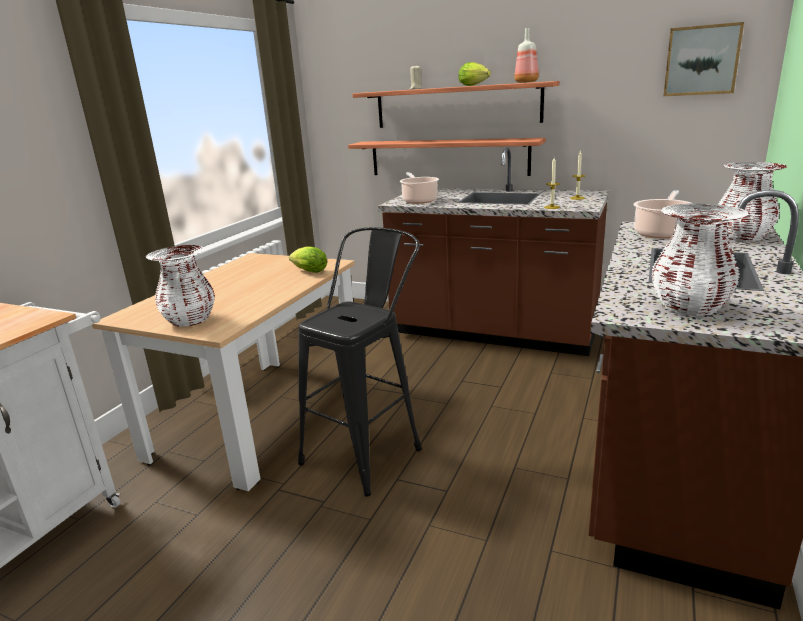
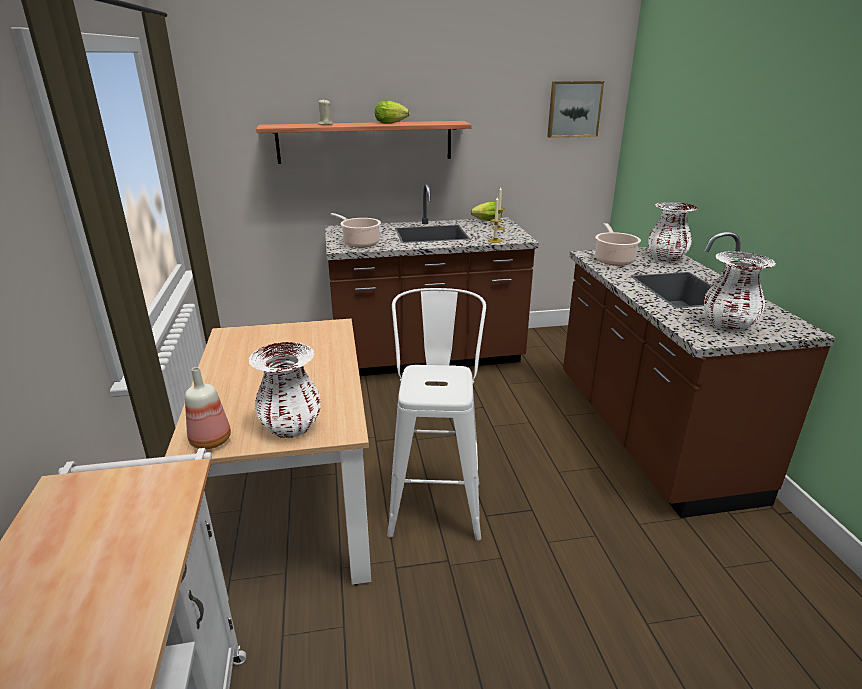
camera: 35 degrees left, 5 degrees up
lettuce [289,246,327,273] -> lettuce moved to [471,202,502,221]
black stool [298,227,422,497] -> white stool [387,288,486,541]
shelf [348,138,546,176] -> none
bottle [514,28,539,83] -> bottle moved to [185,367,231,449]

